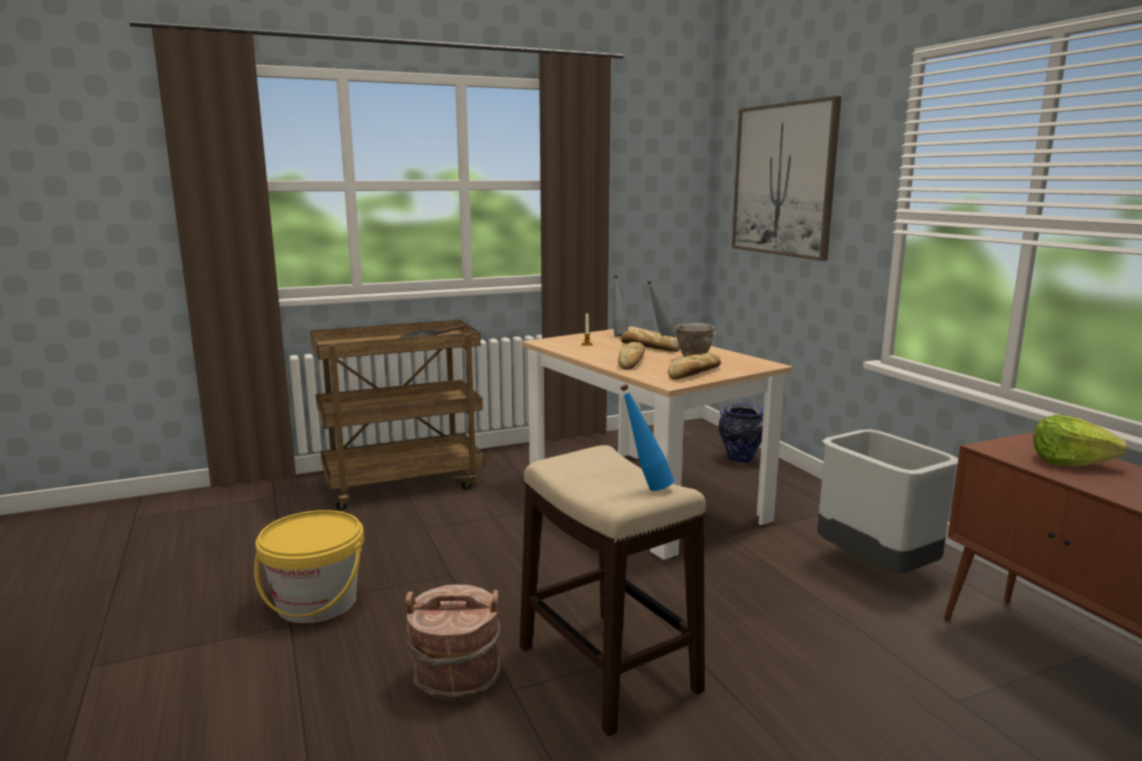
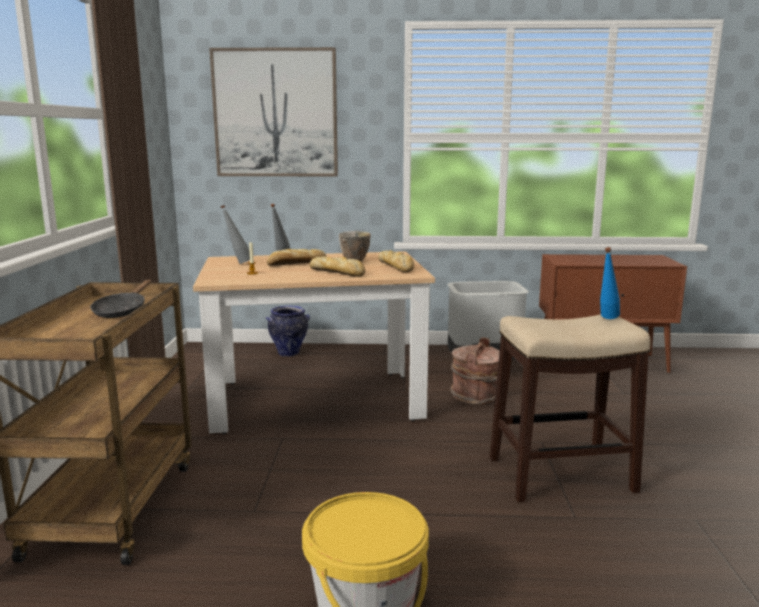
camera: 65 degrees left, 0 degrees up
brown bucket [405,584,502,701] -> brown bucket moved to [451,337,500,405]
lettuce [1033,415,1128,466] -> none

